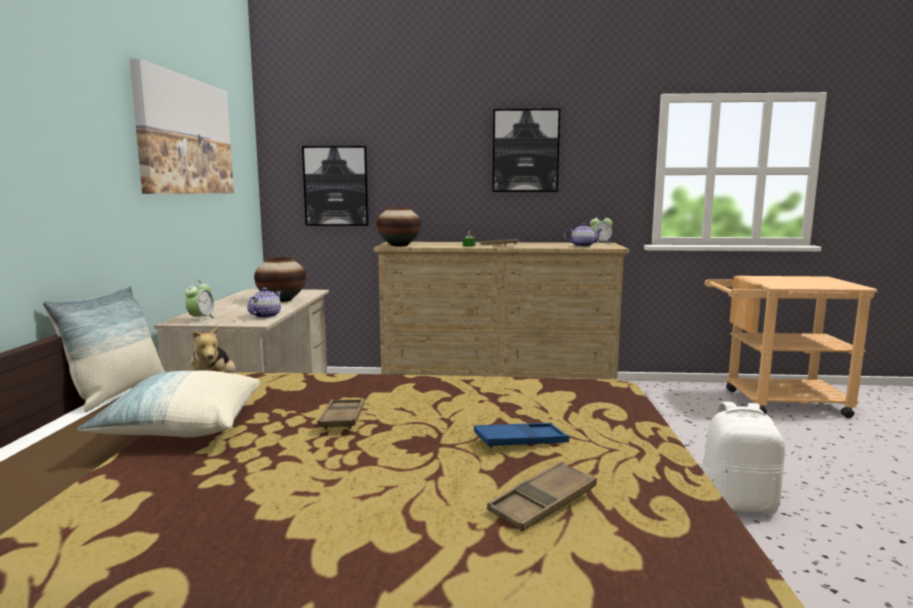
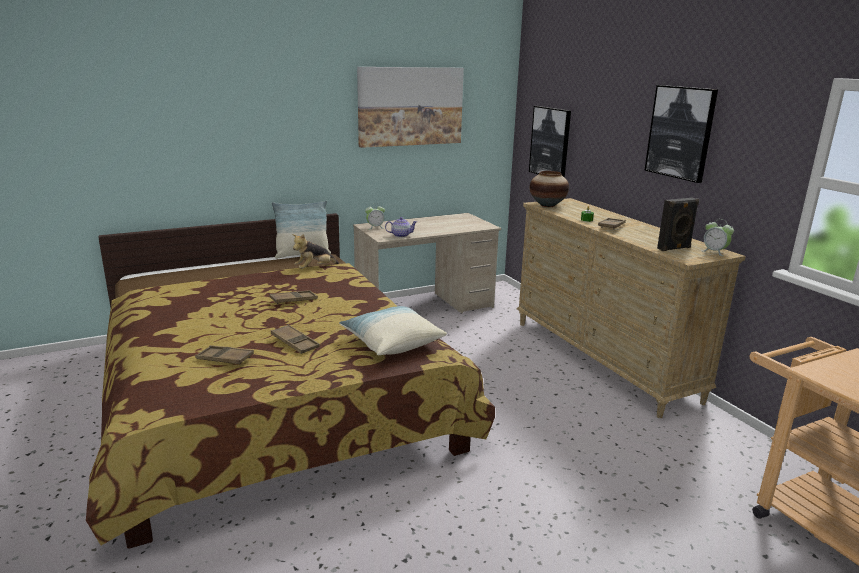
camera: 60 degrees right, 10 degrees up
pillow [77,371,260,437] -> pillow moved to [339,306,447,355]
vase [254,257,306,302] -> none
blue tray [474,423,570,448] -> brown tray [271,324,320,354]
teapot [564,223,603,247] -> black speaker [657,198,699,251]
white backpack [701,402,785,514] -> none

